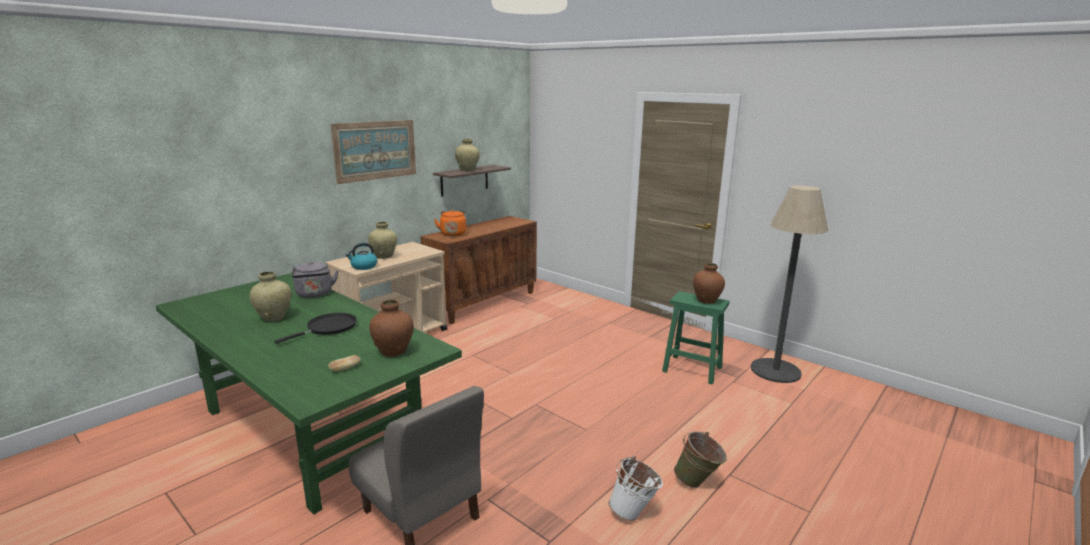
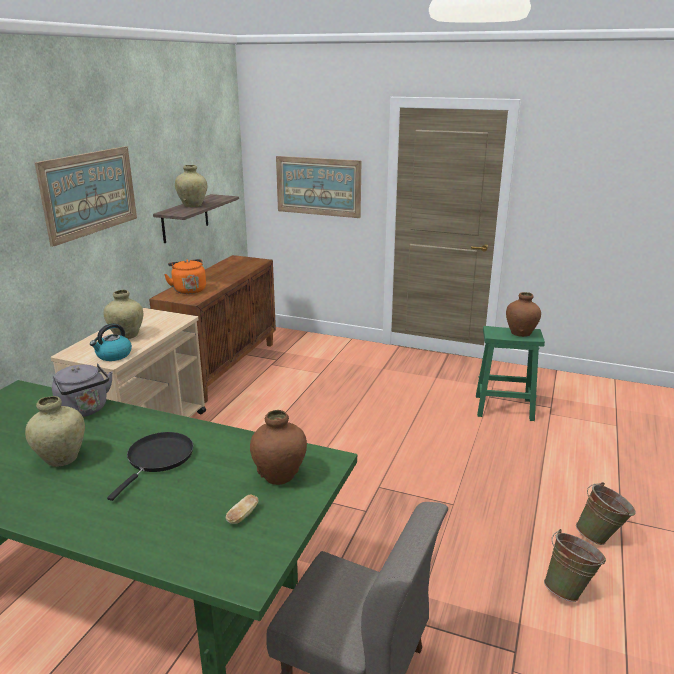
camera: 20 degrees left, 5 degrees up
white bucket [609,456,663,521] -> green bucket [544,529,606,602]
floor lamp [751,185,828,383] -> none
none -> picture [276,156,361,218]

